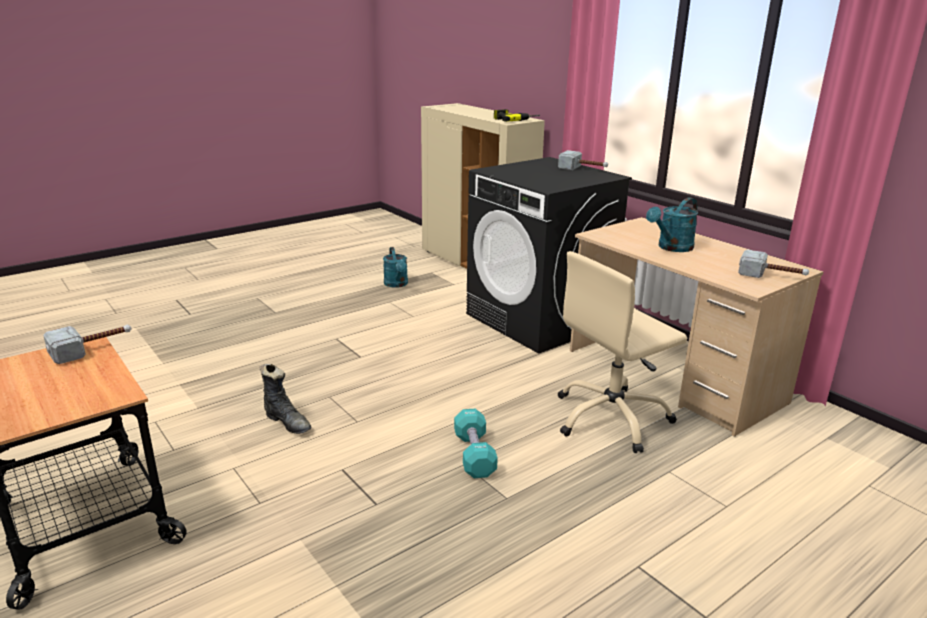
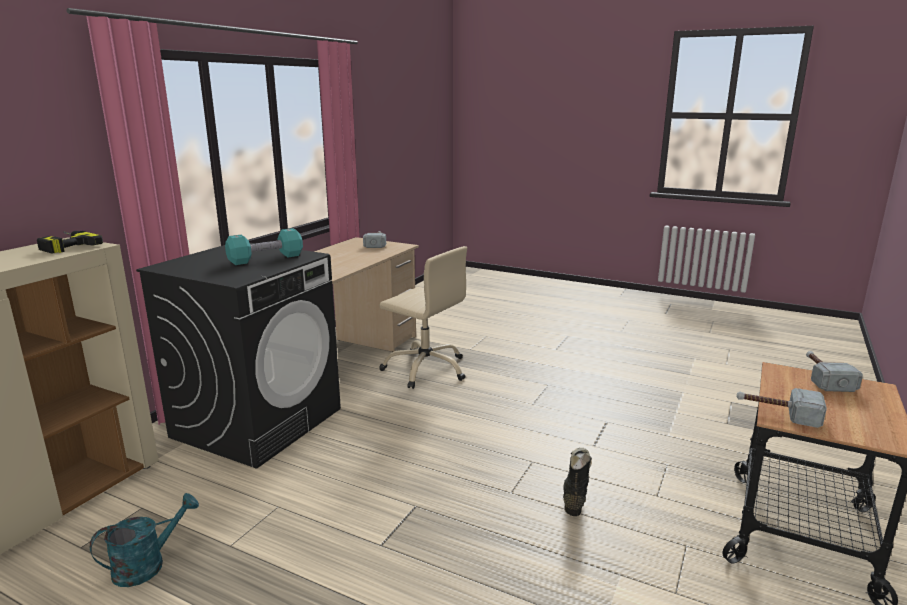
camera: 115 degrees left, 5 degrees down
turquoise dumbbell [454,409,498,478] -> turquoise dumbbell moved to [225,228,303,265]
hammer [558,150,608,170] -> hammer moved to [806,351,863,392]
turquoise watering can [646,197,698,252] -> none

